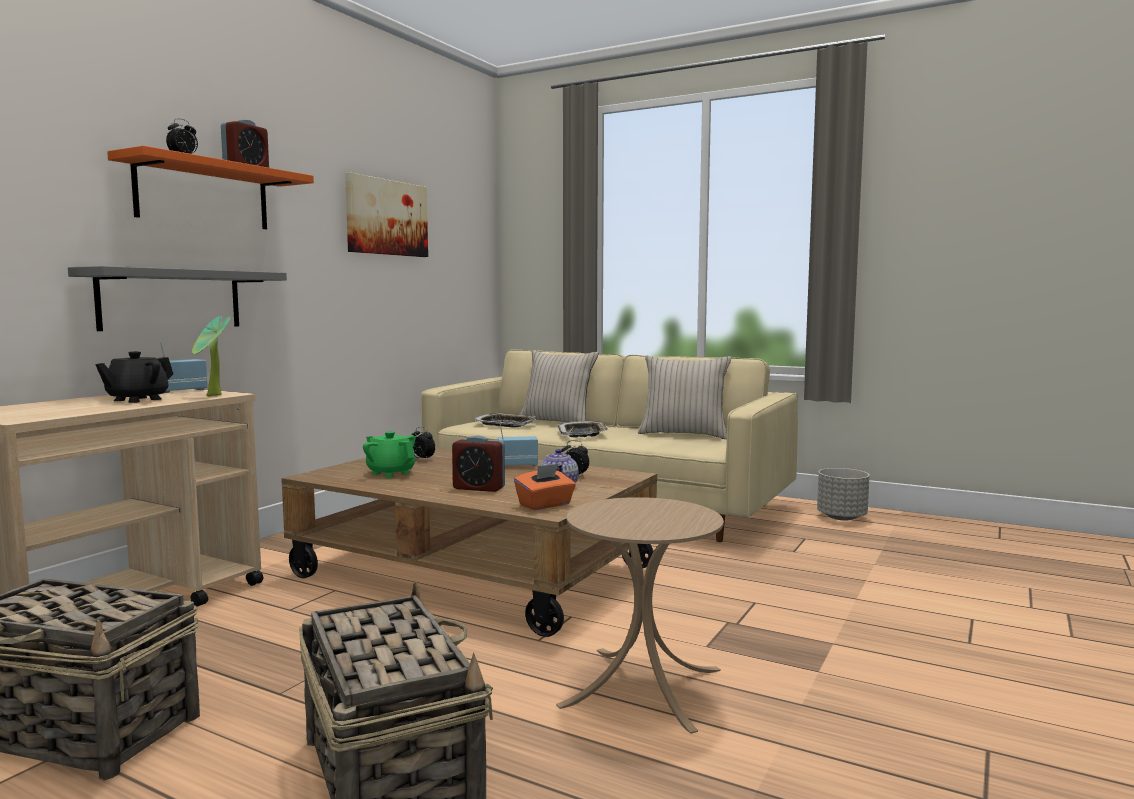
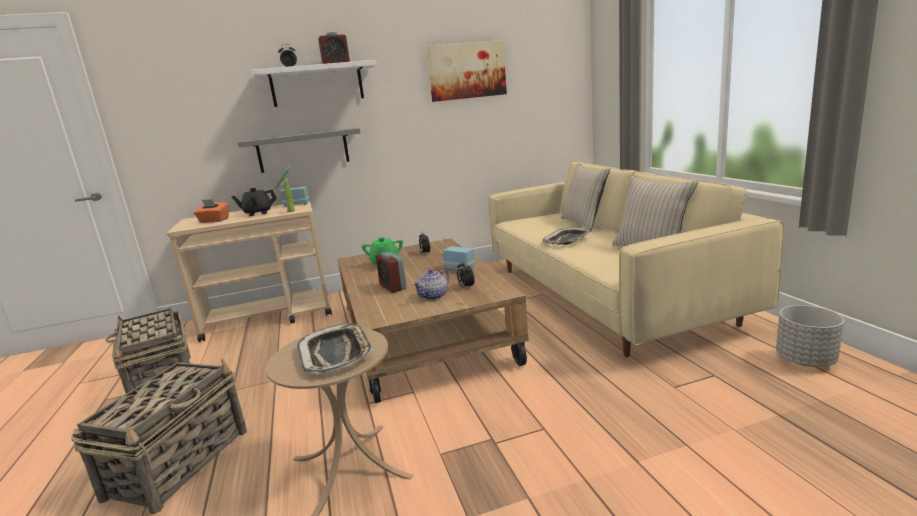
camera: 45 degrees right, 10 degrees up
orange shelf [107,146,314,229] -> white shelf [251,60,376,107]
tray [474,413,537,428] -> tray moved to [297,323,373,375]
orange tissue box [514,464,576,510] -> orange tissue box moved to [194,199,229,223]

